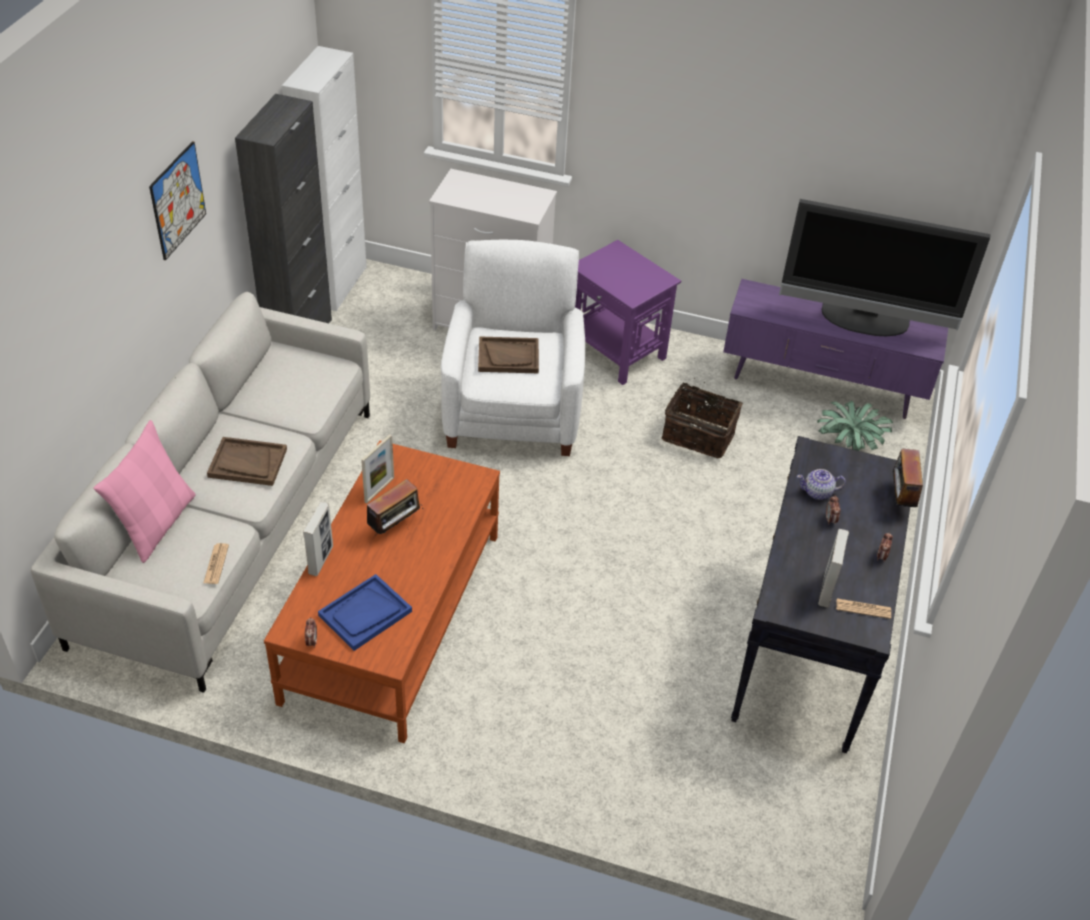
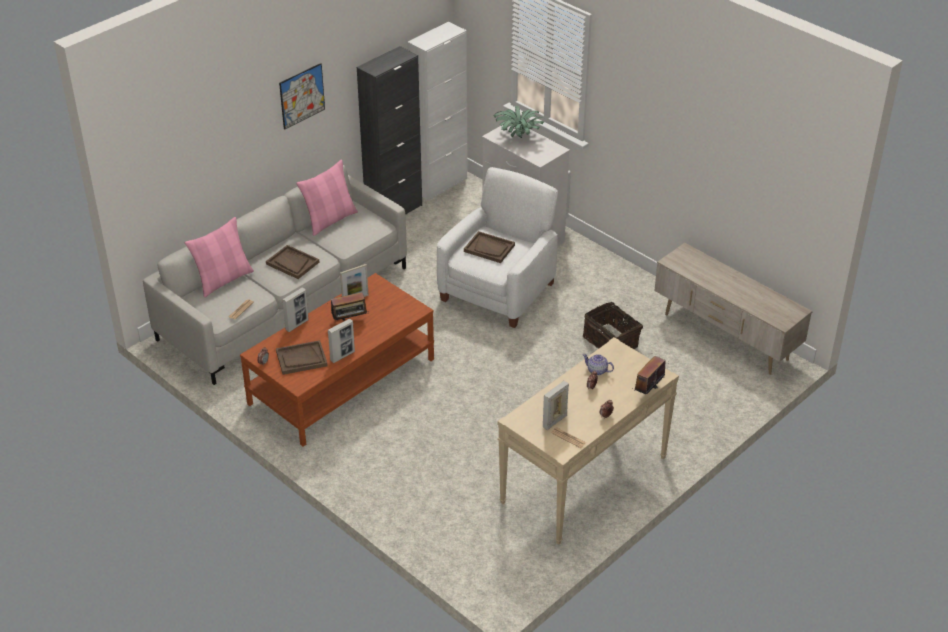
camera: 30 degrees right, 5 degrees down
blue tray [318,574,412,651] -> brown tray [276,340,328,375]
purple side table [575,240,681,385] -> none
purple tv stand [723,279,948,419] -> beige tv stand [654,243,813,375]
black console table [731,436,910,753] -> beige console table [498,337,679,545]
television [779,199,990,336] -> none
potted plant [818,401,893,451] -> potted plant moved to [494,106,544,138]
none -> pink pillow [296,160,358,236]
none -> picture frame [328,319,355,363]

